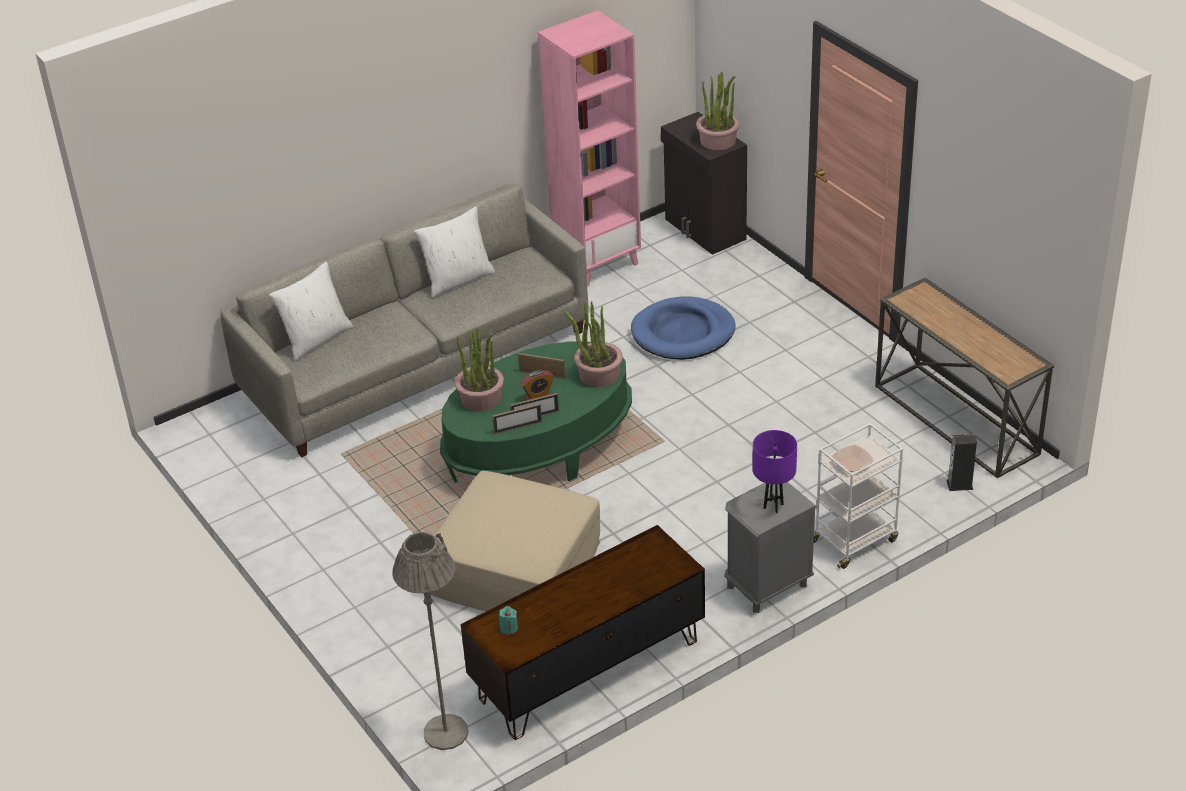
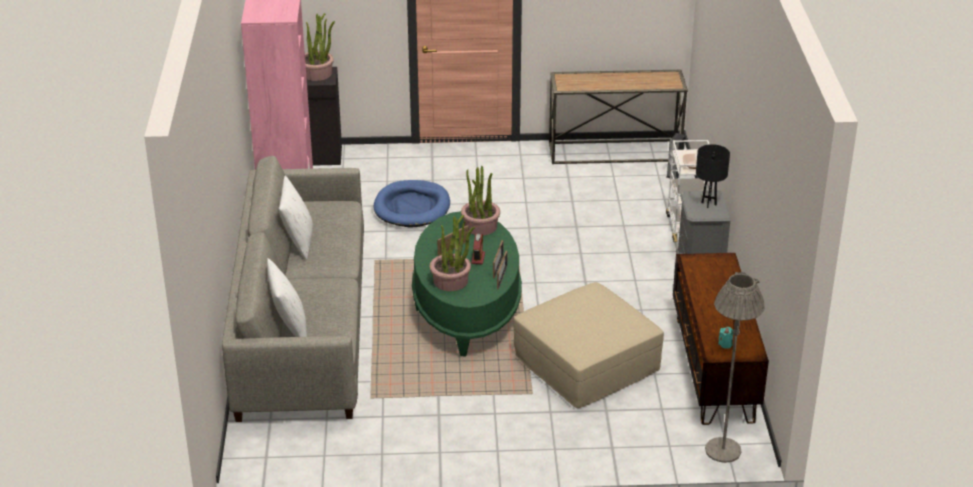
camera: 60 degrees left, 5 degrees down
purple table lamp [753,430,797,513] -> black table lamp [696,144,730,208]

